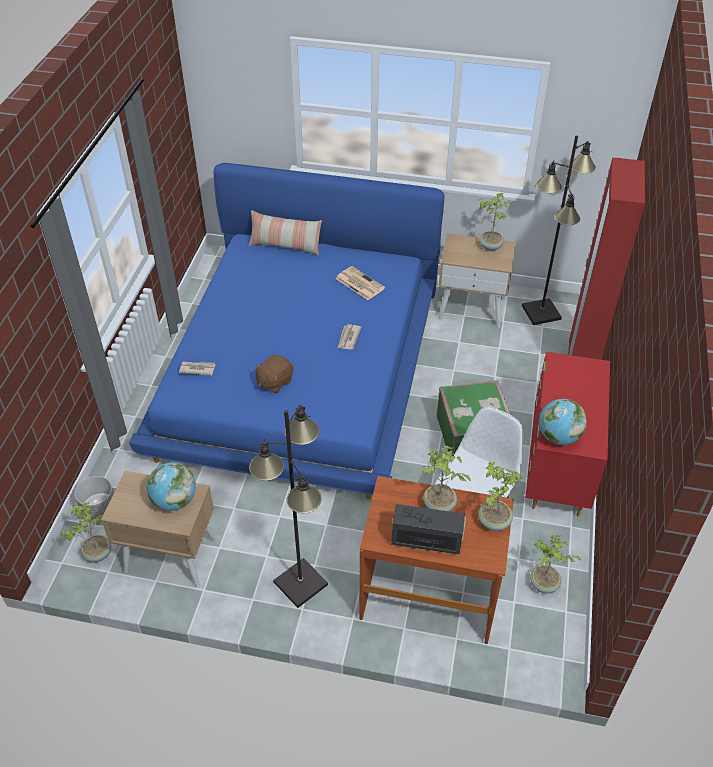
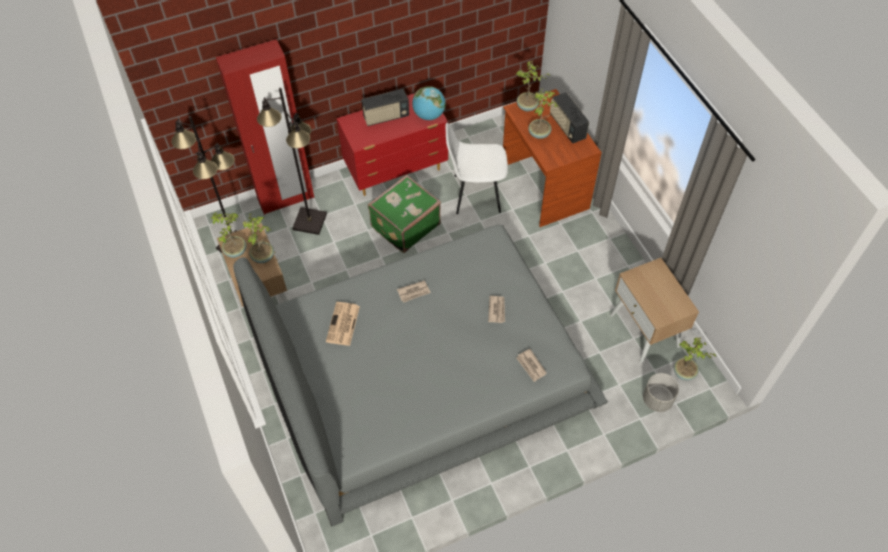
camera: 125 degrees left, 10 degrees up
blue bed [129,163,444,499] -> grey bed [233,225,608,526]
globe [147,462,196,511] -> none
pillow [249,210,322,256] -> none
black floor lamp [249,405,328,608] -> black floor lamp moved to [257,88,327,235]
brown plush toy [255,355,294,393] -> newspaper [488,296,505,323]
potted plant [530,535,581,594] -> potted plant moved to [243,213,274,263]
none -> radio [361,89,409,126]

